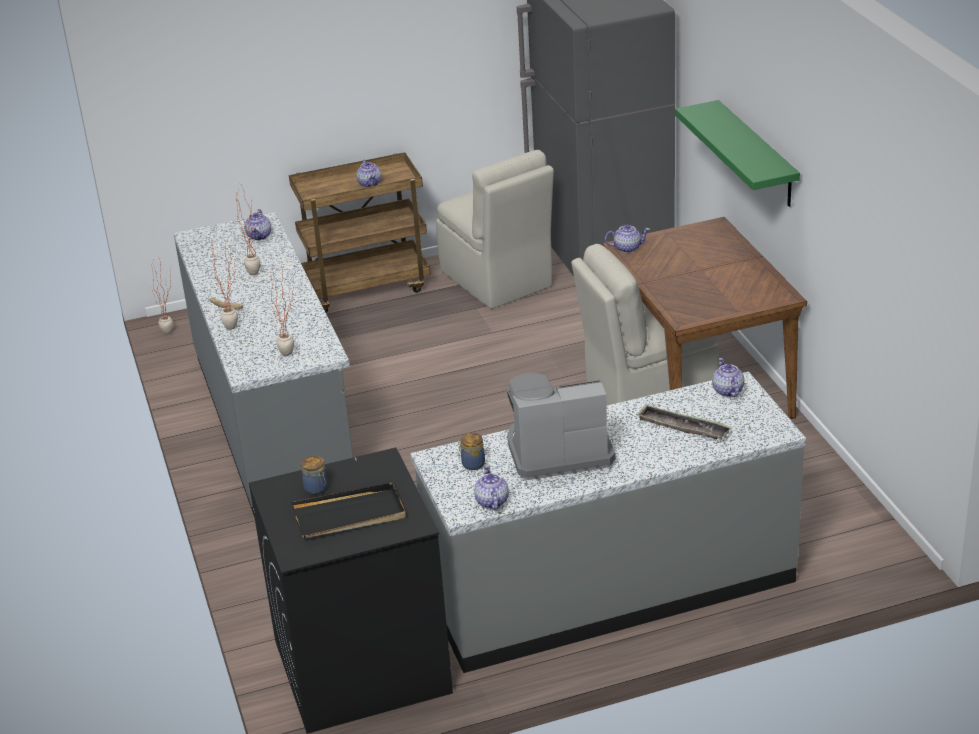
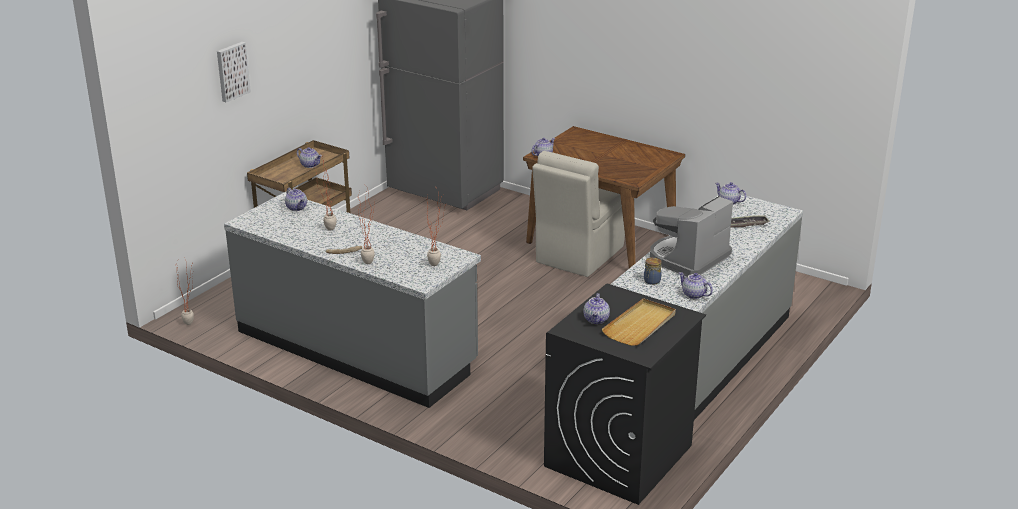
camera: 40 degrees left, 5 degrees down
black tray [292,483,406,538] -> beige tray [602,298,676,346]
jar [301,456,328,495] -> teapot [583,293,610,324]
beige chair [436,150,554,309] -> none
green shelf [675,100,800,207] -> none
none -> picture [217,42,251,102]

